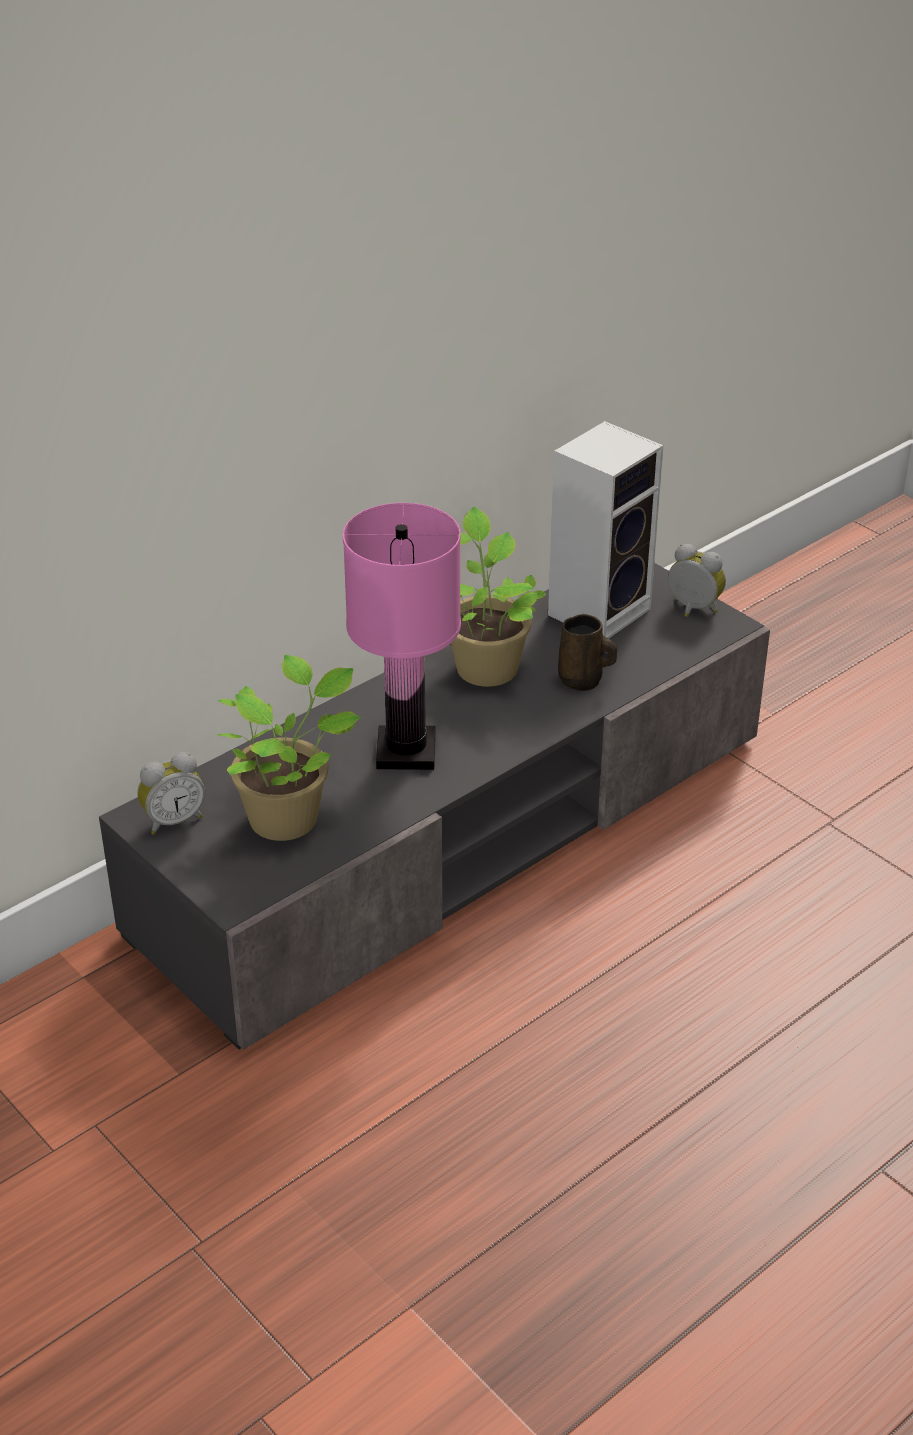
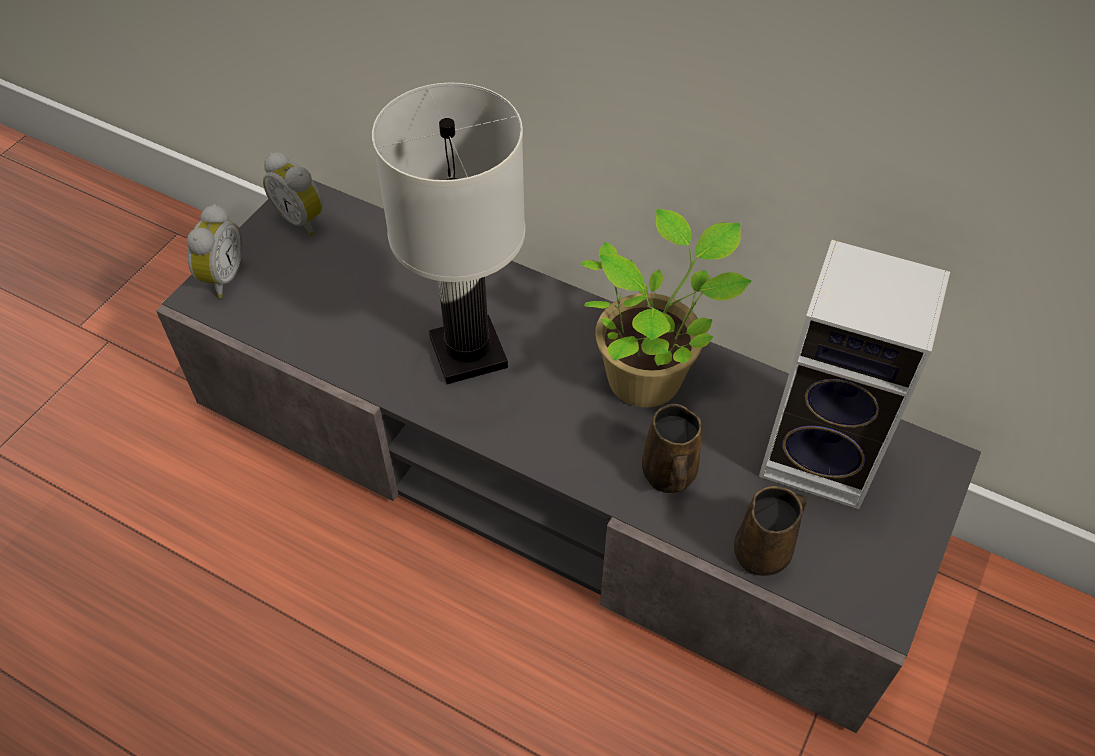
camera: 70 degrees right, 15 degrees up
potted plant [217,655,361,841] -> none
pink table lamp [343,503,461,770] -> white table lamp [372,83,526,384]
alarm clock [668,544,726,617] -> alarm clock moved to [187,204,243,298]
none -> brown mug [734,486,807,576]

